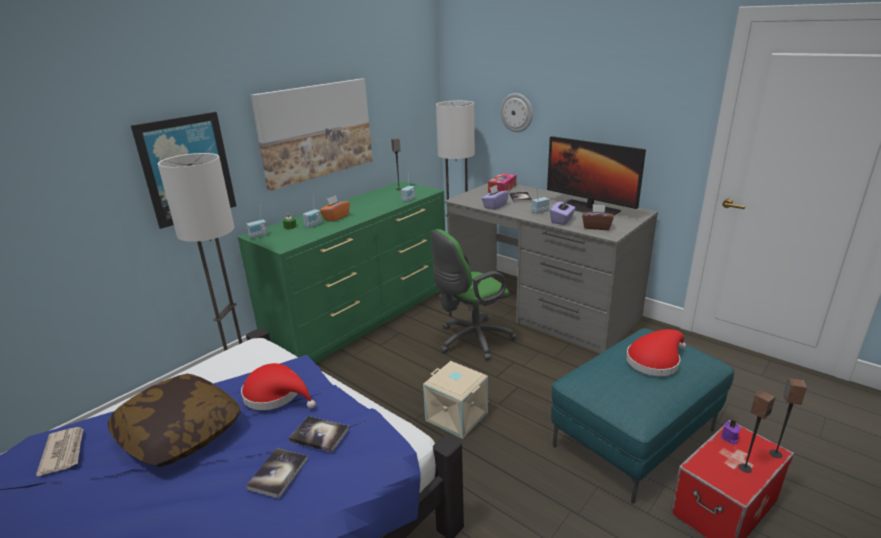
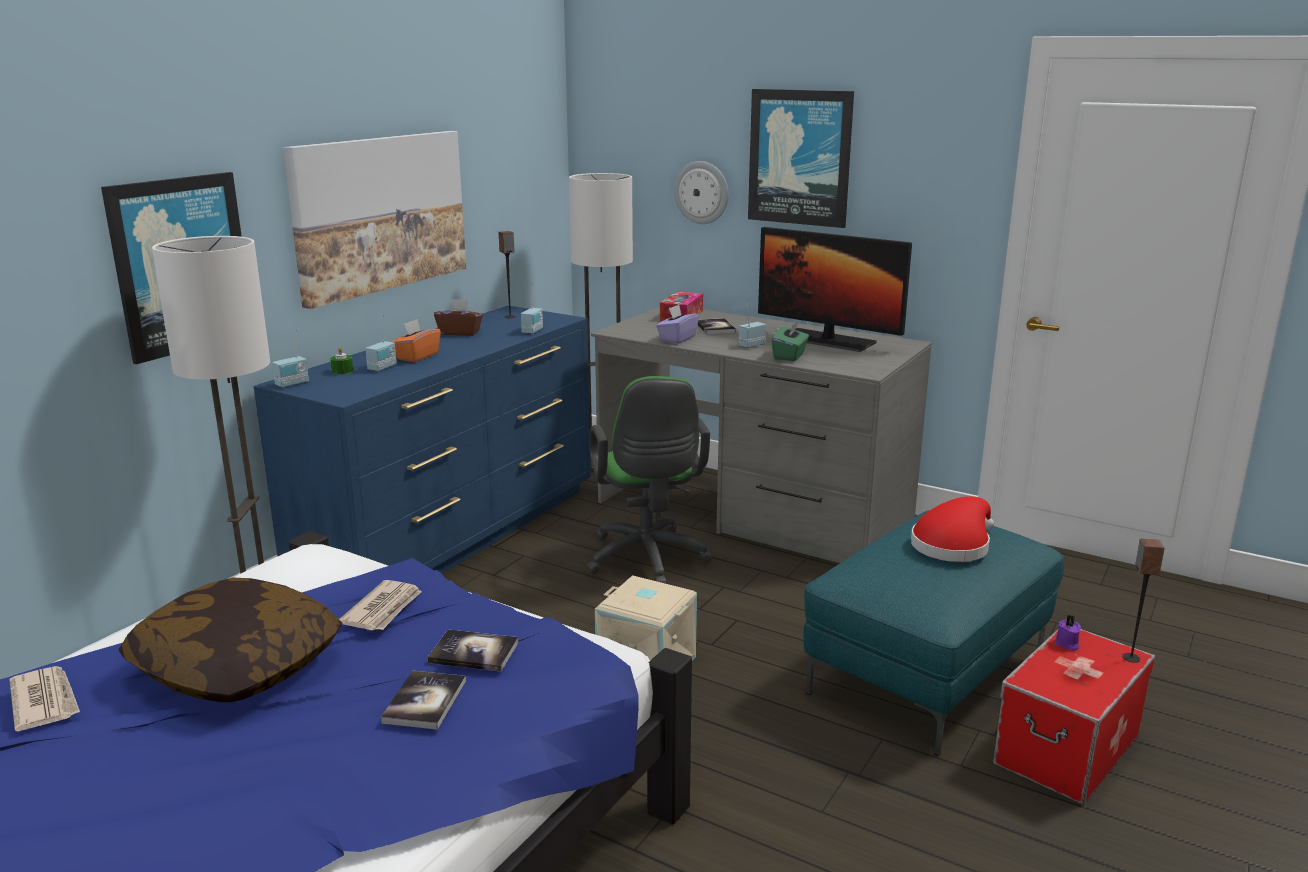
camera: 10 degrees left, 5 degrees down
green dresser [238,181,445,364] -> blue dresser [254,306,591,574]
red hat [241,363,316,410] -> newspaper [339,580,422,630]
green office chair [431,229,517,360] -> green office chair turned 60 degrees counterclockwise [587,376,712,584]
purple tissue box [550,199,576,225] -> green tissue box [771,321,809,361]
brown tissue box [582,204,614,230] -> brown tissue box moved to [434,299,483,336]
speaker [738,390,775,473] -> none
none -> picture [748,89,854,228]

